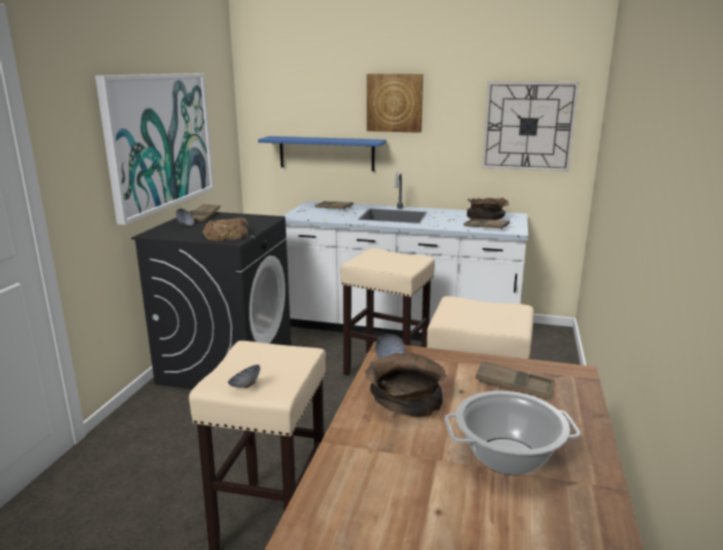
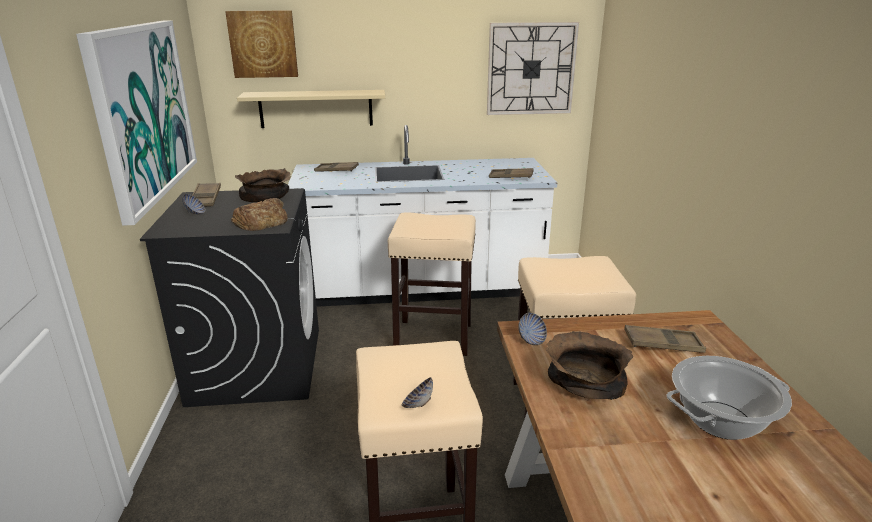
camera: 20 degrees left, 5 degrees up
blue shelf [258,136,386,171] -> beige shelf [237,90,385,128]
picture [367,74,423,133] -> picture moved to [225,10,298,78]
brown bowl [467,198,509,220] -> brown bowl moved to [235,168,291,202]

